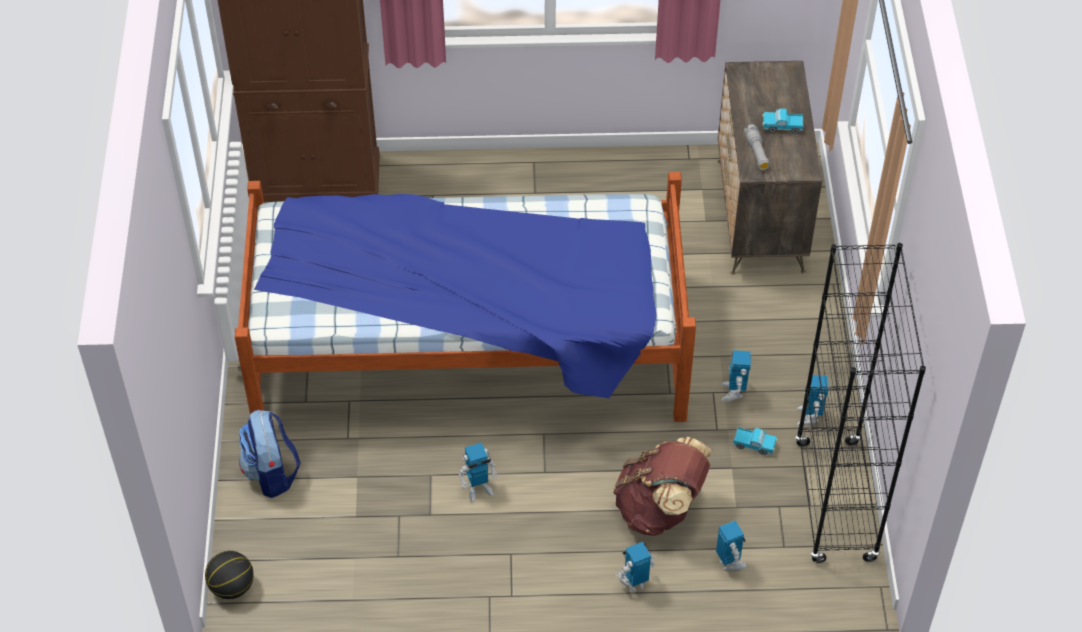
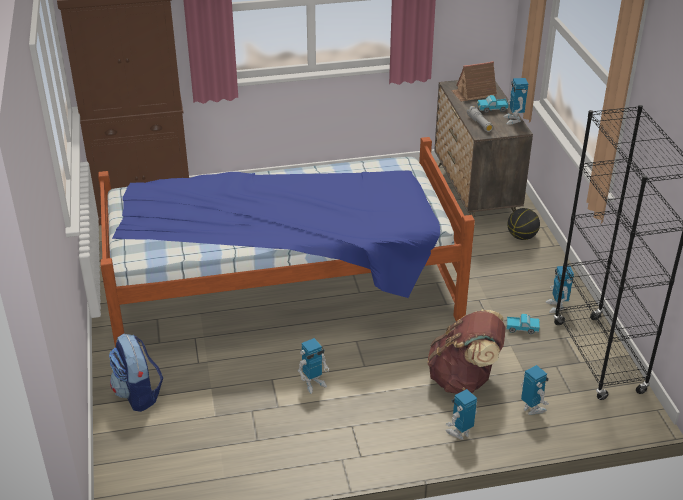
camera: 10 degrees left, 15 degrees down
basketball [205,551,254,599] -> basketball moved to [507,208,540,240]
toy robot [721,350,751,402] -> toy robot moved to [503,78,528,125]
none -> toy house [451,61,497,102]

